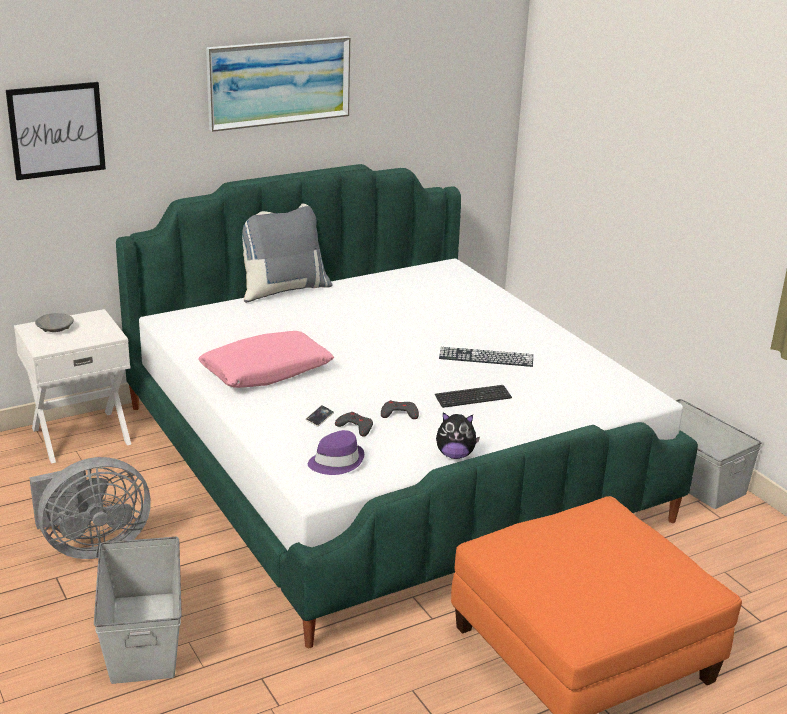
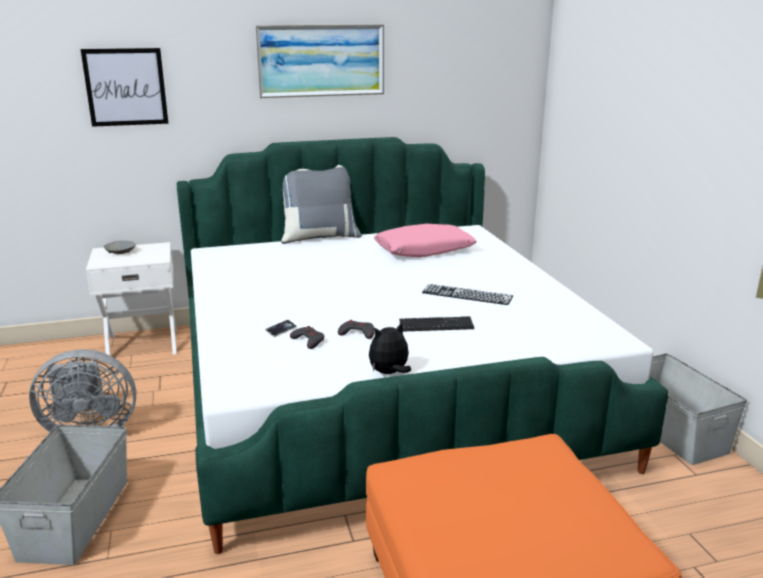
camera: 15 degrees right, 5 degrees down
pink pillow [198,331,334,388] -> pink pillow moved to [374,224,477,257]
purple hat [308,430,364,475] -> none
plush toy [436,412,480,459] -> plush toy turned 135 degrees clockwise [369,322,411,374]

